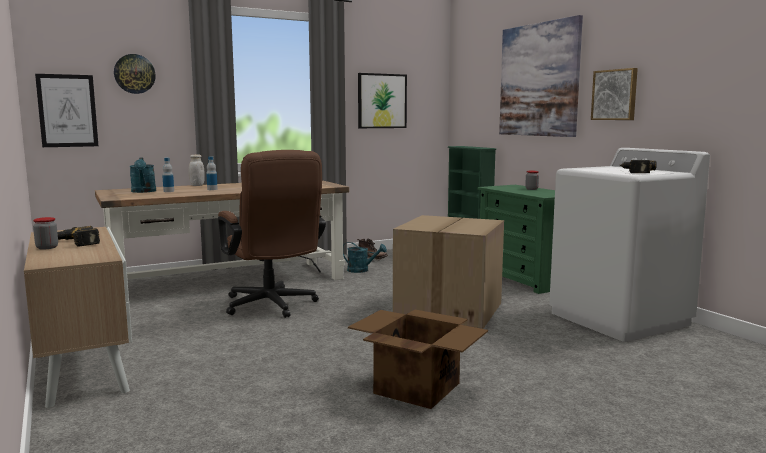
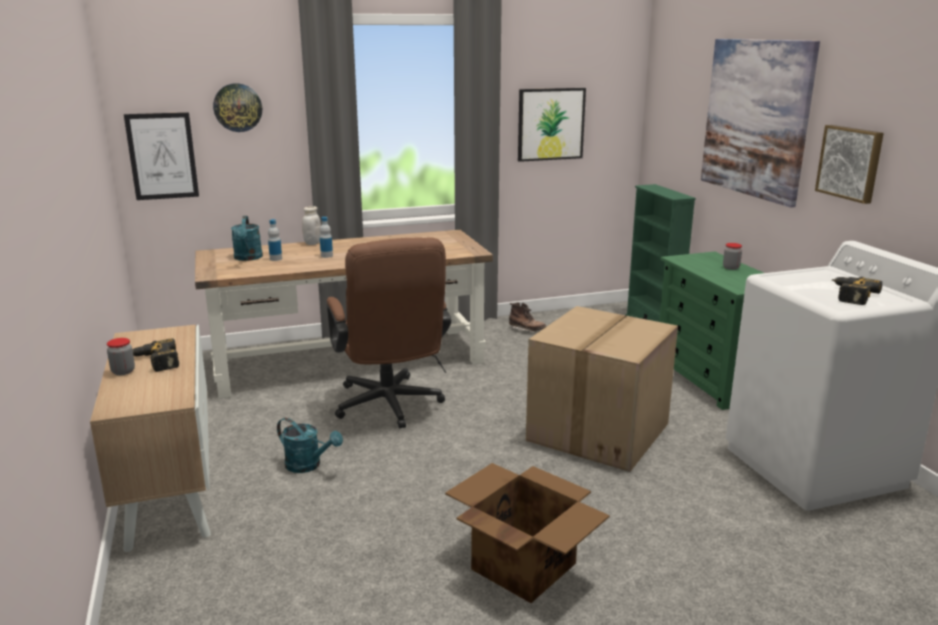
camera: 10 degrees right, 10 degrees up
turquoise watering can [343,242,387,273] -> turquoise watering can moved to [277,418,343,473]

